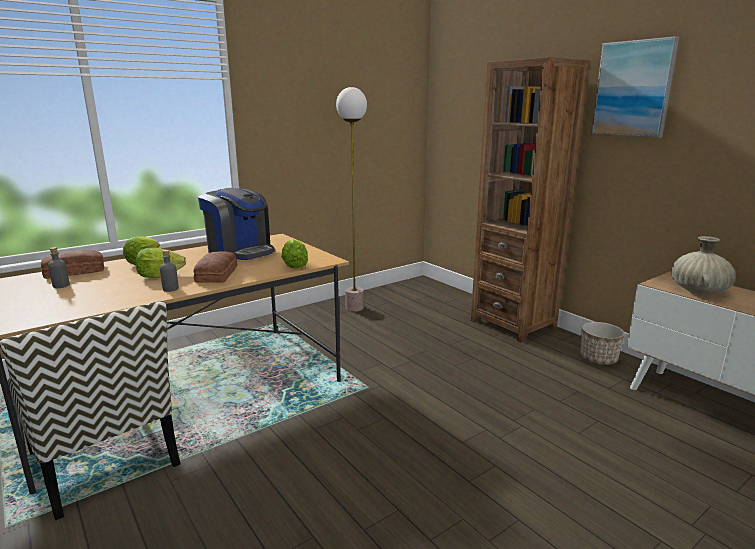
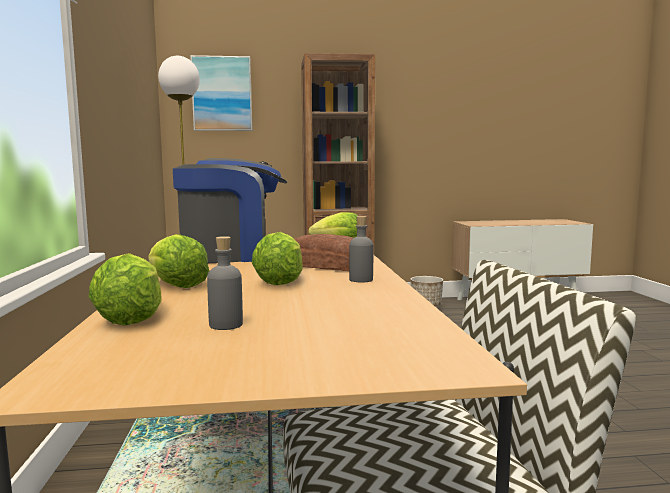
camera: 60 degrees left, 10 degrees down
bread [41,250,104,279] -> lettuce [88,253,162,326]
picture [591,36,679,138] -> picture moved to [190,55,253,131]
beige vase [671,236,736,295] -> none

